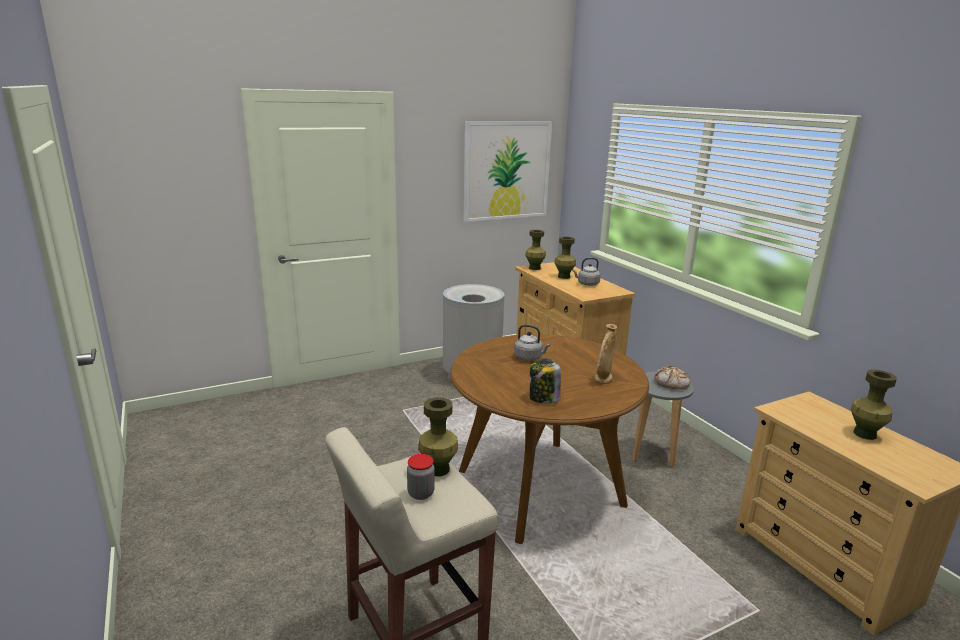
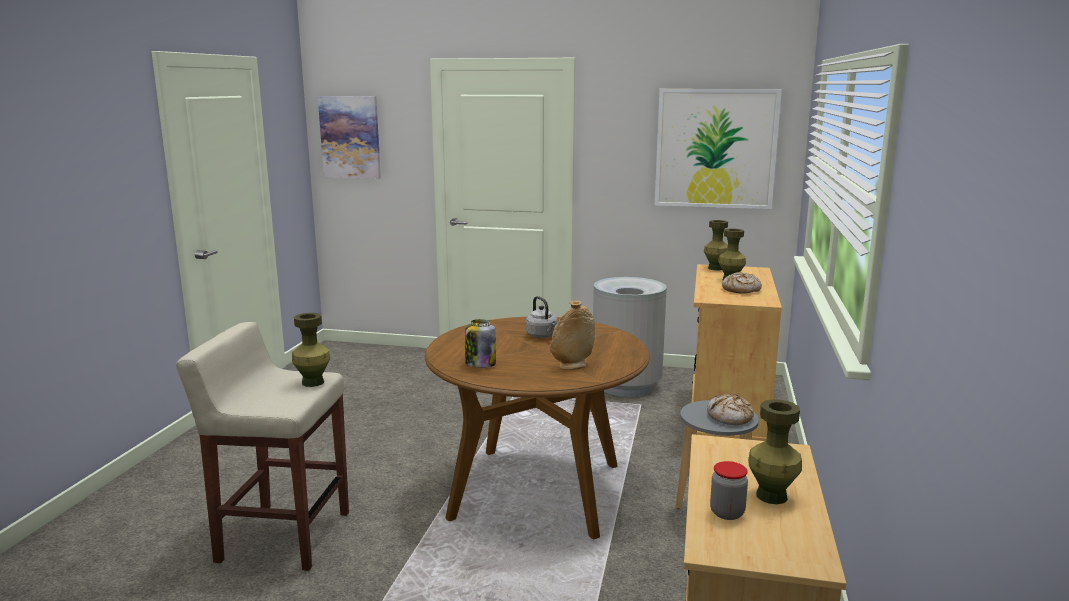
camera: 40 degrees right, 5 degrees down
jar [407,454,435,500] -> jar moved to [710,461,748,520]
grey kettle [572,258,601,286] -> bread [722,272,762,294]
none -> picture [318,96,381,179]

